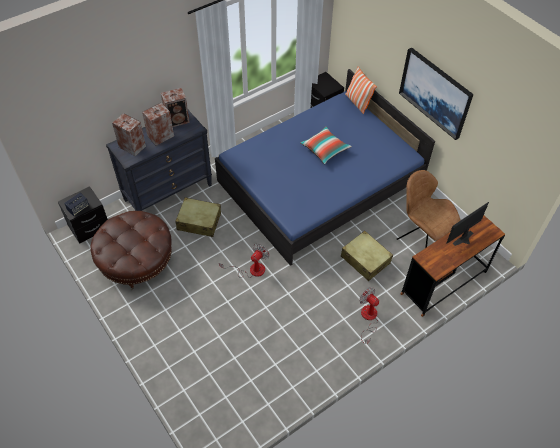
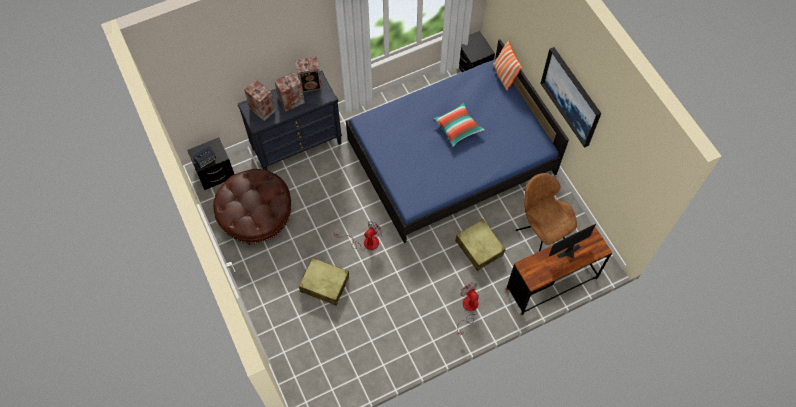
camera: 10 degrees right, 10 degrees up
beige suitcase [175,197,221,237] -> beige suitcase moved to [299,258,349,306]

